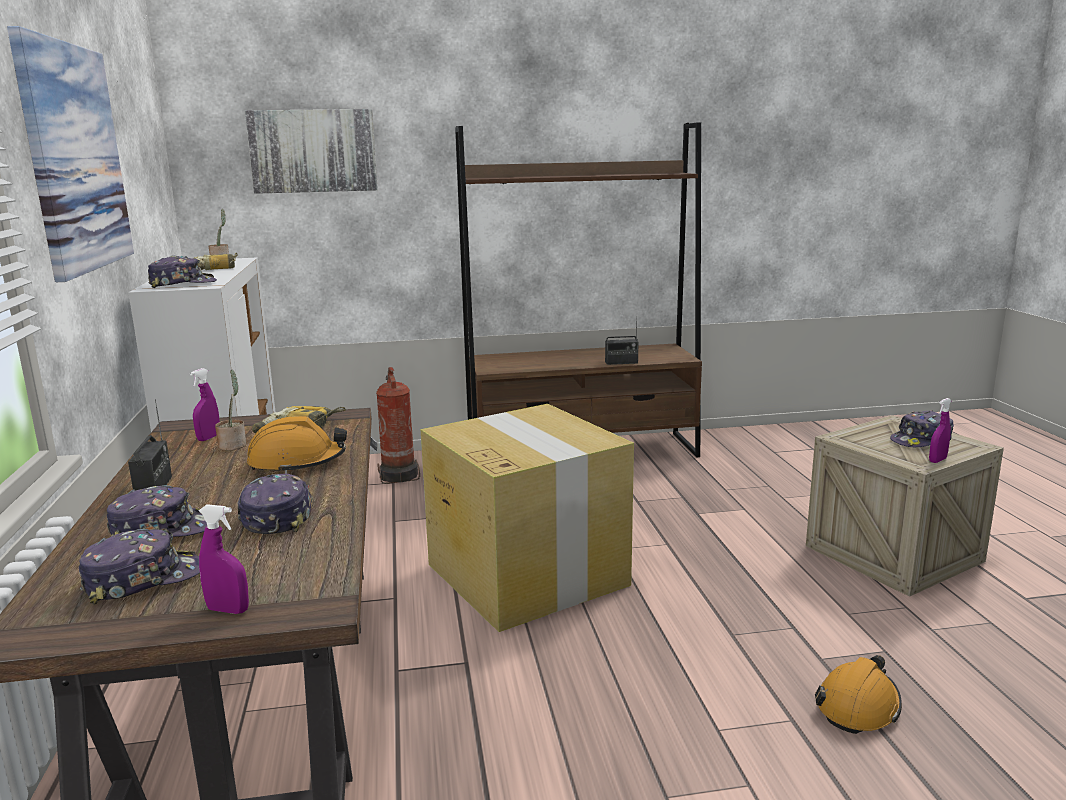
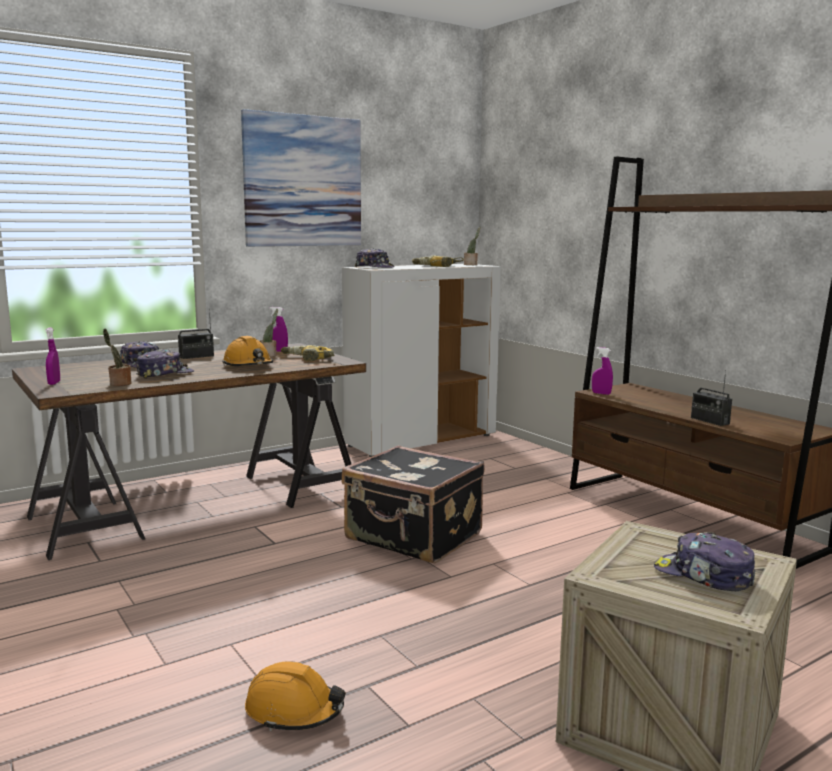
camera: 65 degrees right, 5 degrees down
cap [79,529,200,604] -> none
picture [245,109,378,194] -> none
fire extinguisher [376,367,420,484] -> none
cardboard box [421,404,634,632] -> black suitcase [342,445,485,563]
purple spray bottle [929,398,952,463] -> purple spray bottle moved to [592,347,613,395]
none -> potted plant [103,329,132,386]

